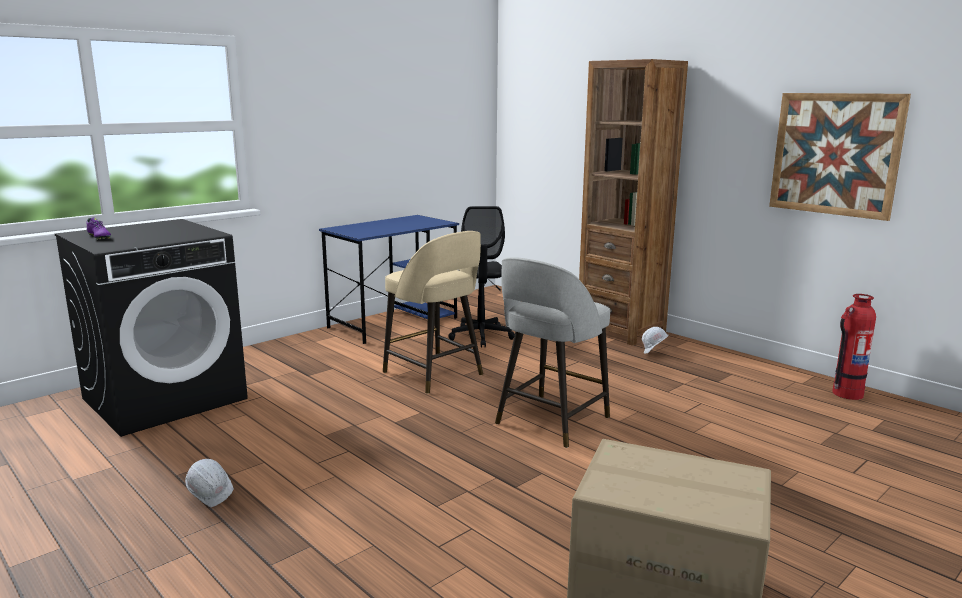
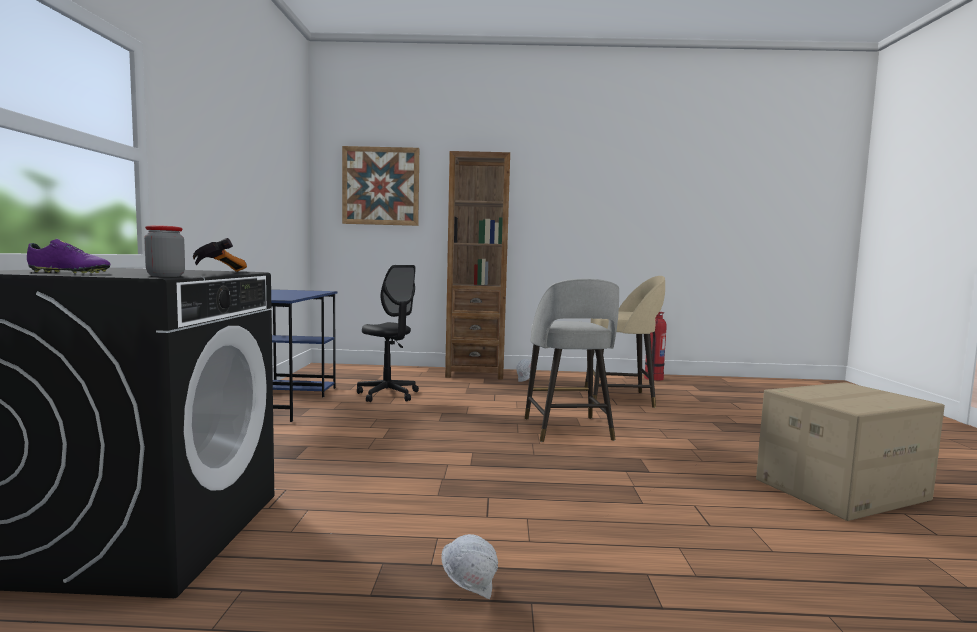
camera: 45 degrees left, 10 degrees down
beige stool [383,231,483,394] -> beige stool moved to [585,276,665,408]
picture [769,93,911,221] -> picture moved to [342,146,419,226]
none -> jar [144,225,185,277]
none -> hammer [193,238,247,272]

